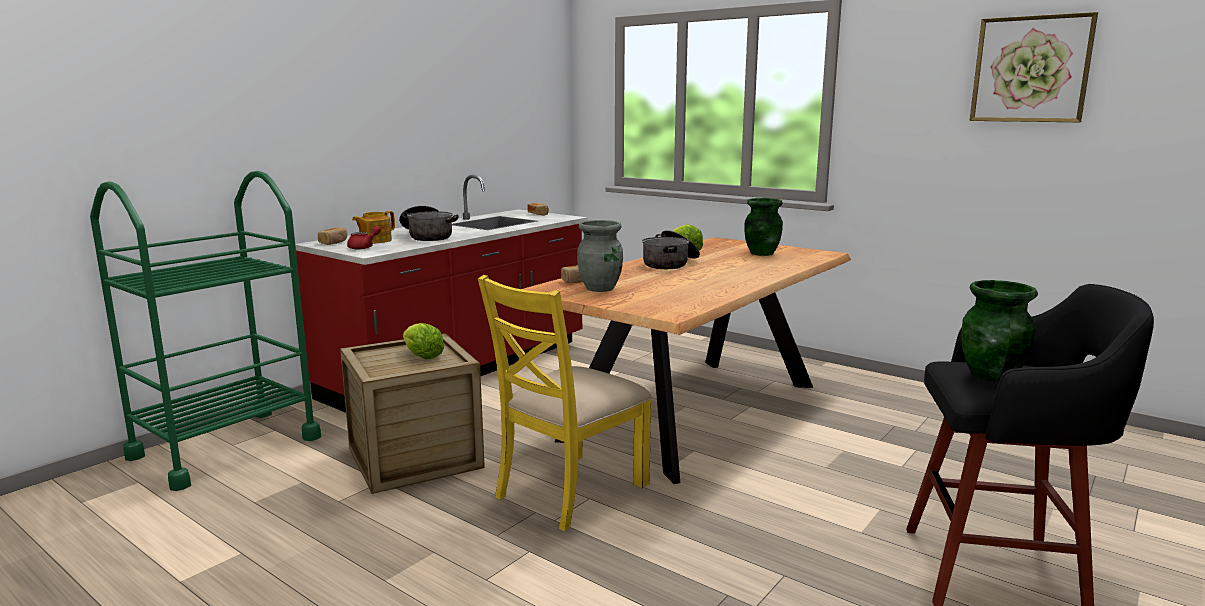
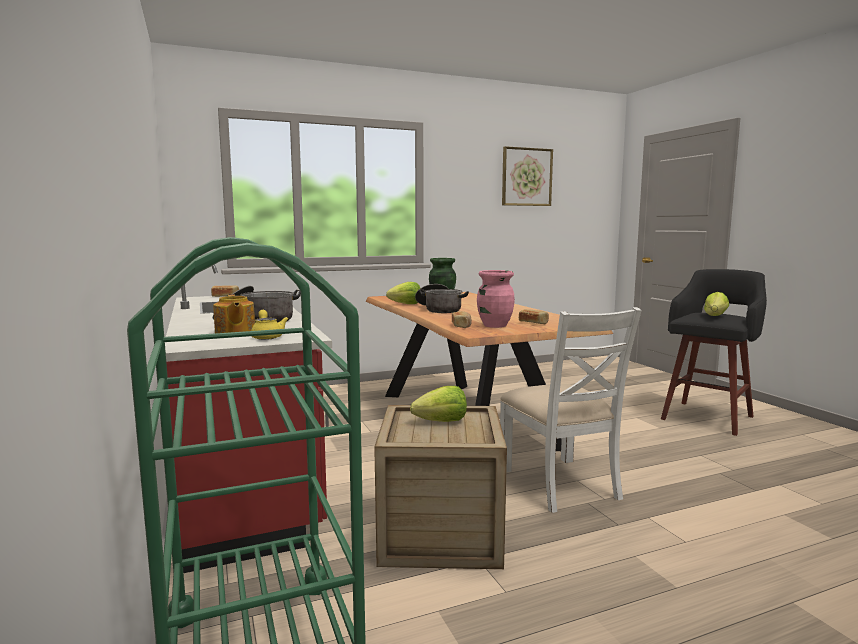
camera: 60 degrees left, 5 degrees down
bread [318,227,347,245] -> bread moved to [519,309,549,324]
red teapot [347,226,381,249] -> yellow teapot [251,310,288,340]
yellow chair [478,275,652,531] -> white chair [500,307,642,513]
grey vase [577,220,623,292] -> pink vase [477,270,515,328]
green vase [962,280,1038,382] -> lettuce [704,292,729,316]

